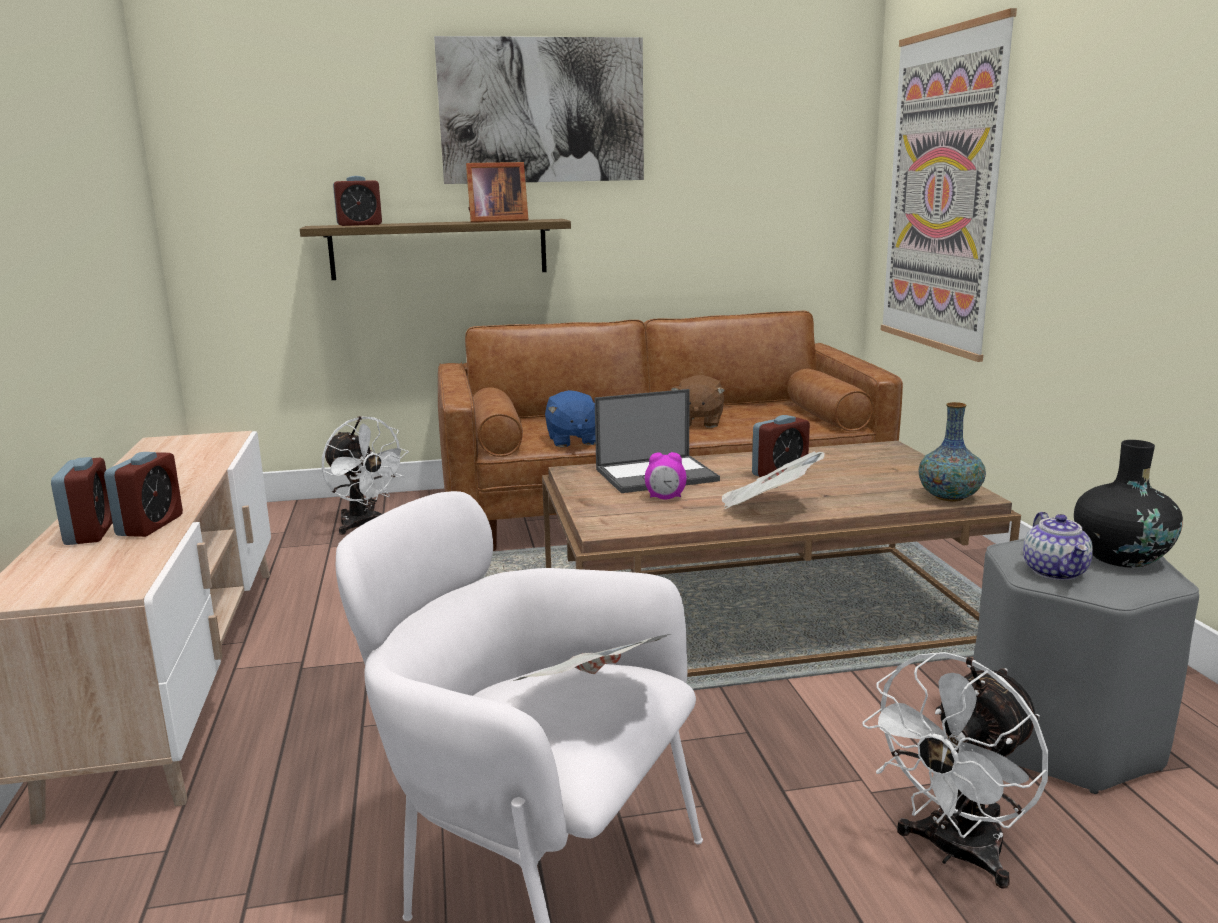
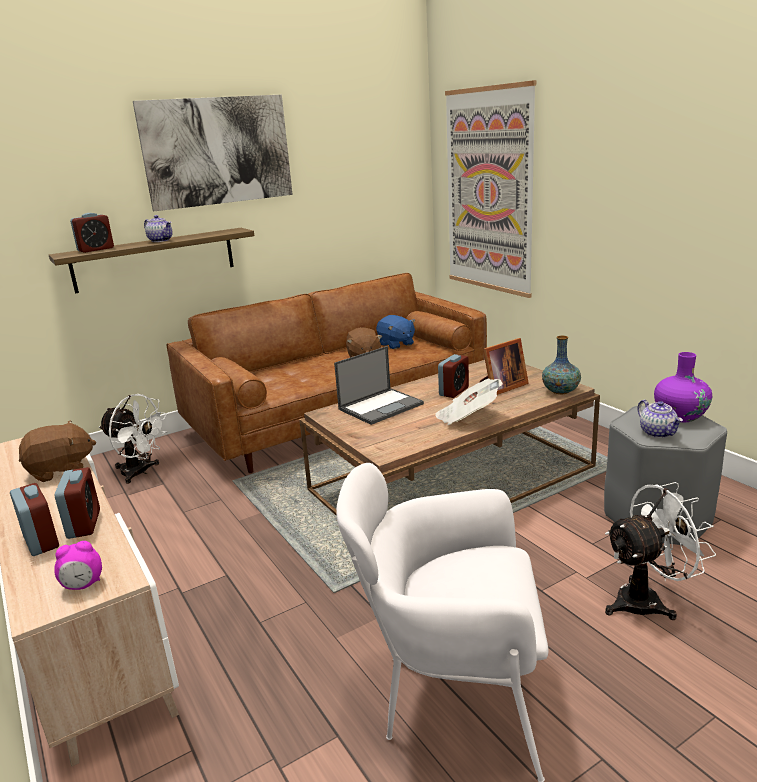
camera: 20 degrees left, 5 degrees up
picture frame [466,162,528,222] -> picture frame moved to [480,338,529,395]
newspaper [513,634,670,681] -> none
blue plush toy [545,390,596,447] -> blue plush toy moved to [376,315,415,349]
alarm clock [645,452,687,499] -> alarm clock moved to [54,541,102,590]
white fan [862,652,1048,888] -> white fan turned 135 degrees counterclockwise [605,482,716,620]
black vase [1074,440,1183,568] -> purple vase [654,352,712,422]
none -> brown plush toy [19,420,96,482]
none -> teapot [144,215,172,242]

